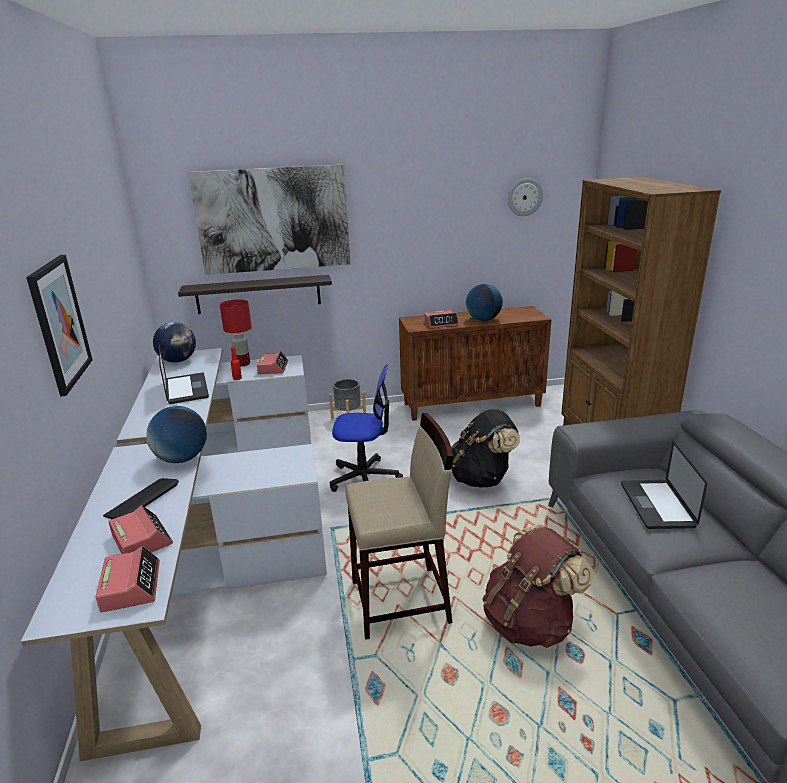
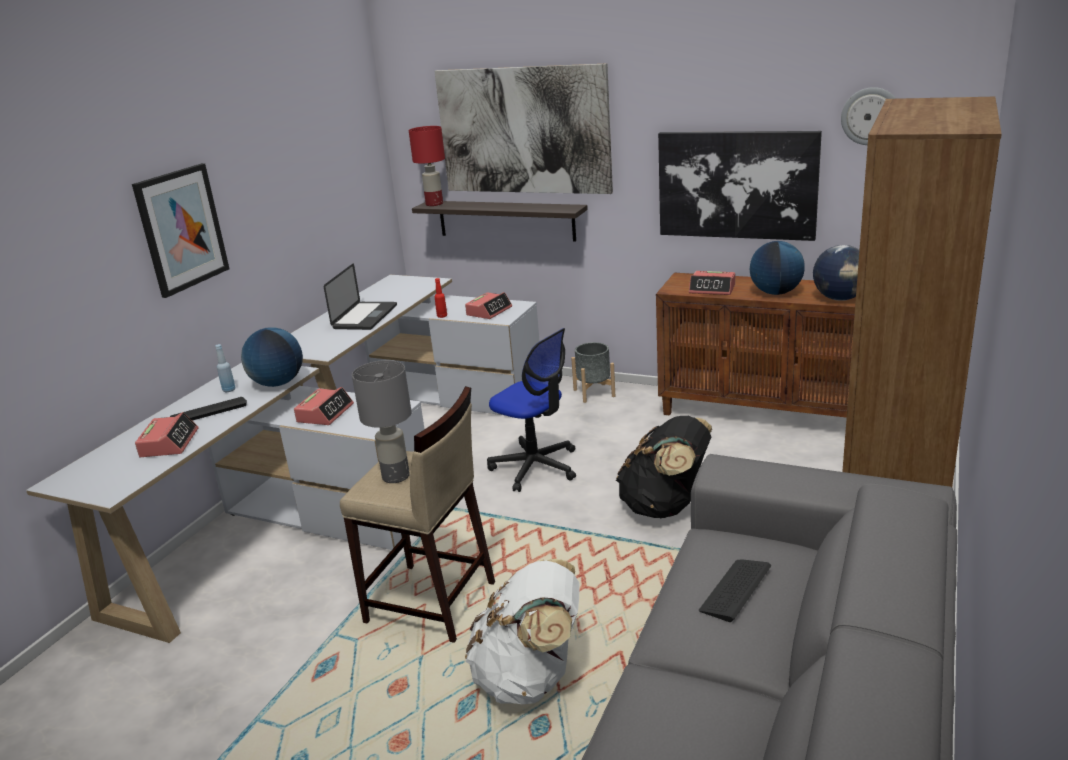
camera: 35 degrees right, 0 degrees up
alarm clock [95,546,160,613] -> alarm clock moved to [294,387,354,425]
globe [153,322,196,363] -> globe moved to [813,245,859,301]
red table lamp [220,299,252,366] -> red table lamp moved to [409,126,445,206]
brown backpack [482,525,594,648] -> white backpack [465,559,580,704]
laptop [621,441,707,529] -> keyboard [699,559,771,622]
none -> blue bottle [215,344,235,392]
none -> grey table lamp [352,360,412,483]
none -> picture [658,131,822,241]

